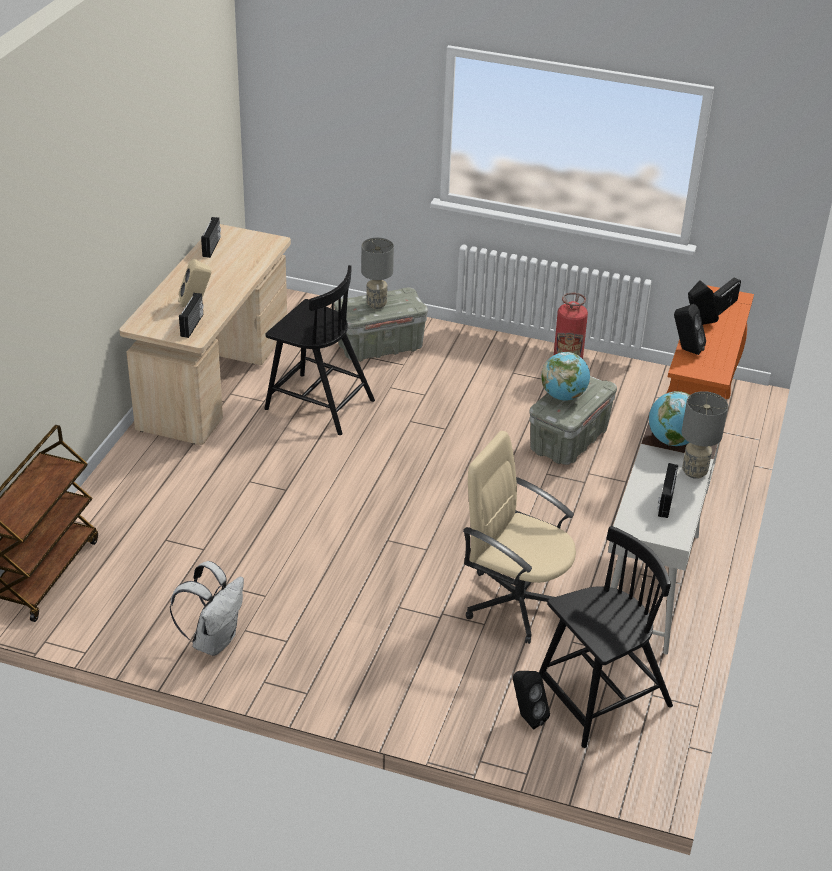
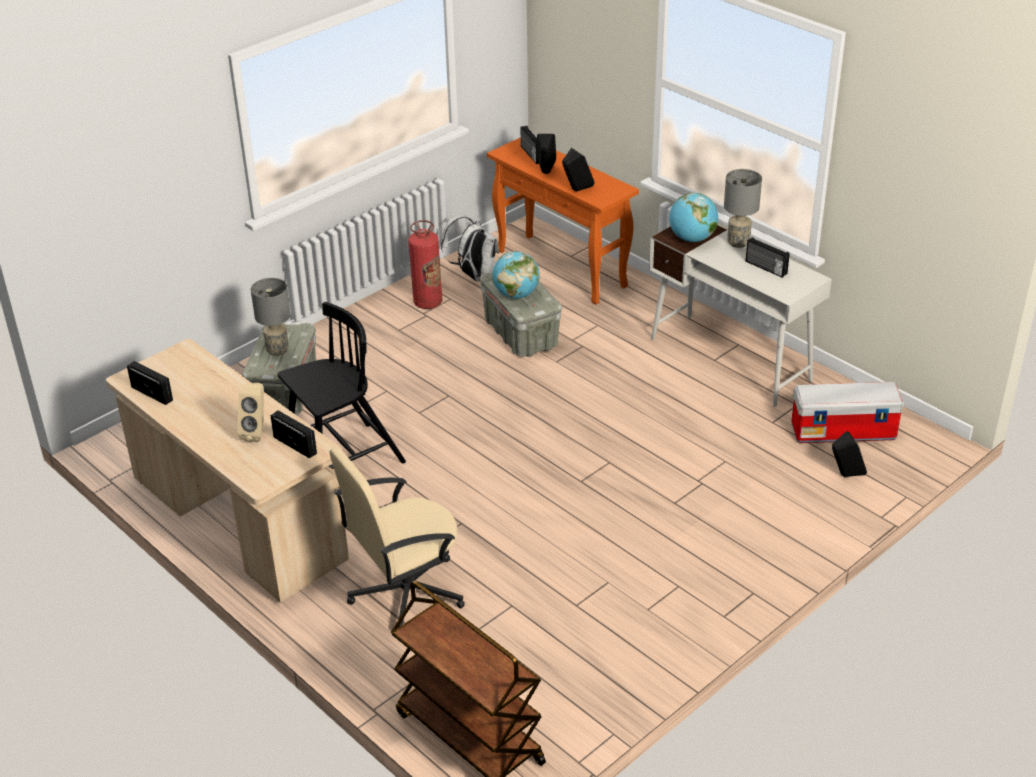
camera: 60 degrees left, 0 degrees up
white backpack [170,561,244,656] -> white backpack moved to [441,215,499,282]
beige office chair [463,431,576,644] -> beige office chair moved to [330,447,465,628]
black chair [539,526,673,748] -> storage box [791,382,904,443]

